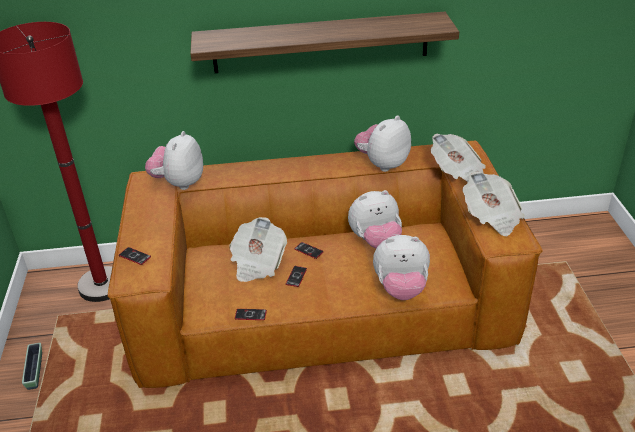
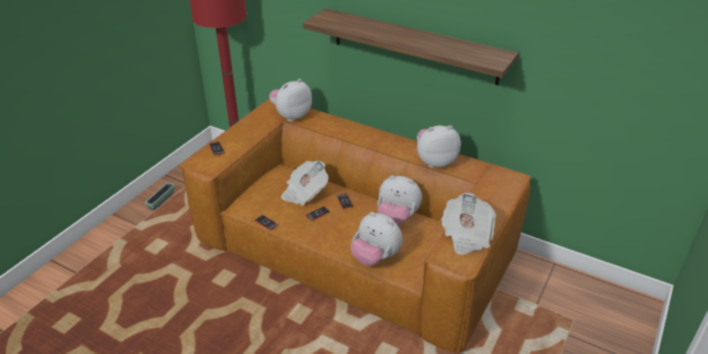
camera: 35 degrees right, 0 degrees up
newspaper [431,134,485,182] -> none

